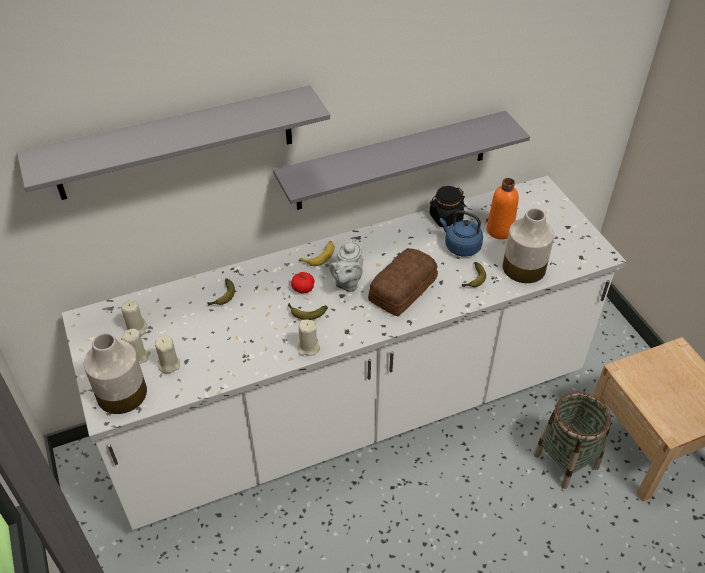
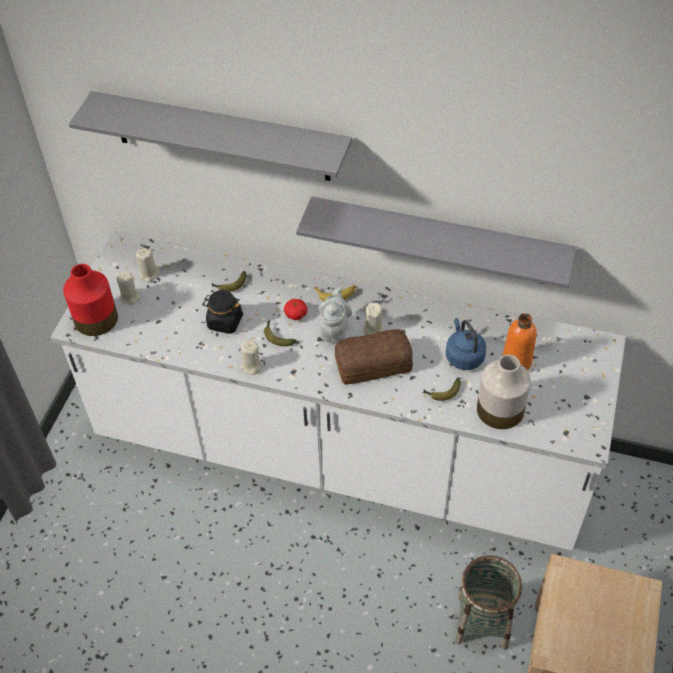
camera: 40 degrees right, 5 degrees up
beige vase [84,333,147,414] -> red vase [63,264,118,336]
beige candle [155,335,180,374] -> beige candle moved to [363,303,384,335]
grey teapot [330,239,363,292] -> grey teapot turned 135 degrees clockwise [318,287,352,344]
black jar [429,186,465,227] -> black jar moved to [202,290,243,334]

